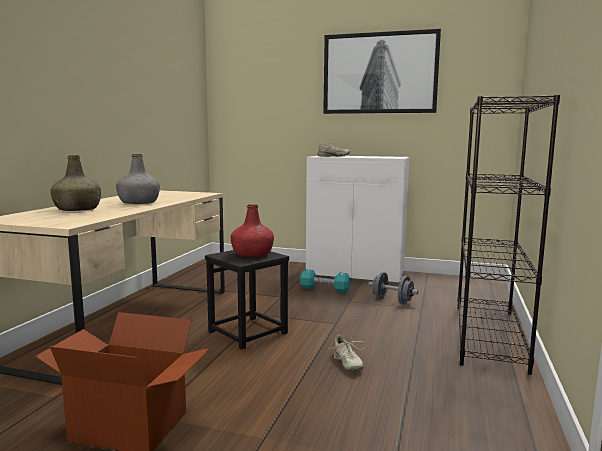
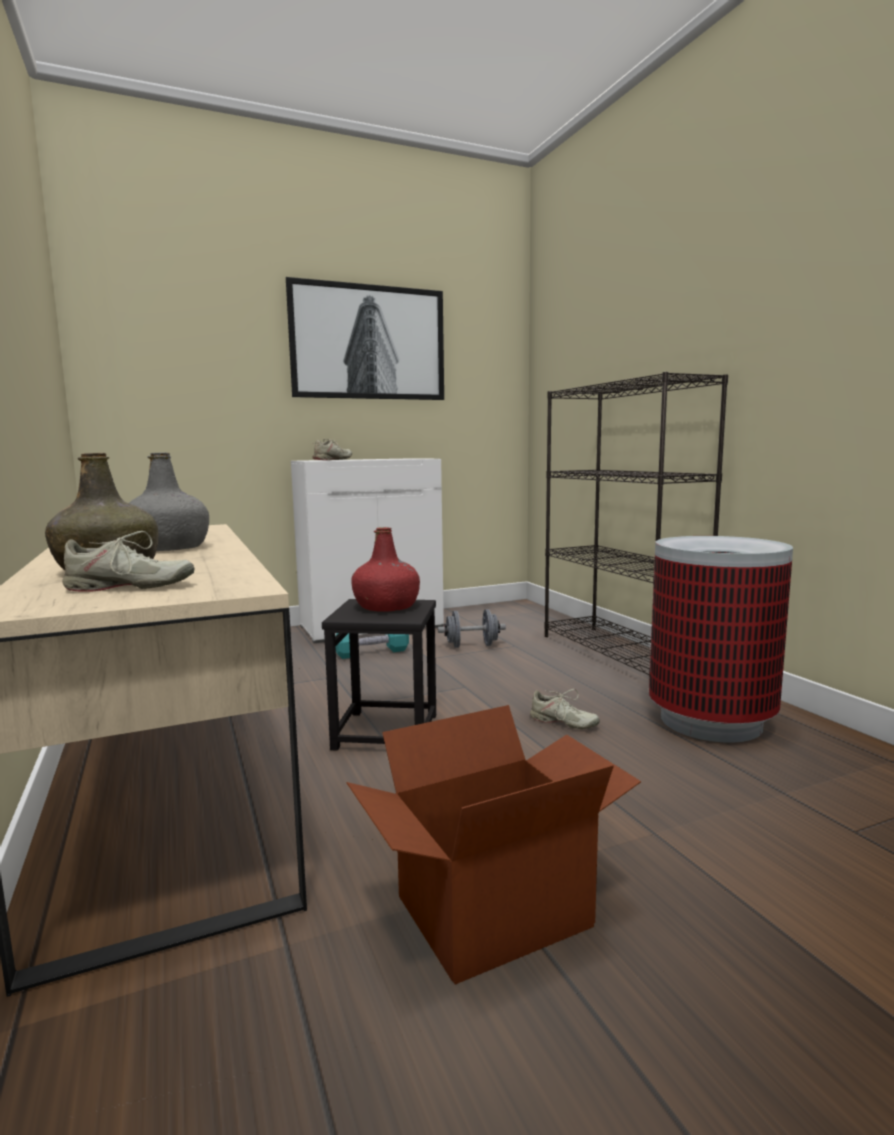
camera: 40 degrees left, 0 degrees up
none -> beige shoe [62,531,195,592]
none -> trash can [649,536,793,743]

